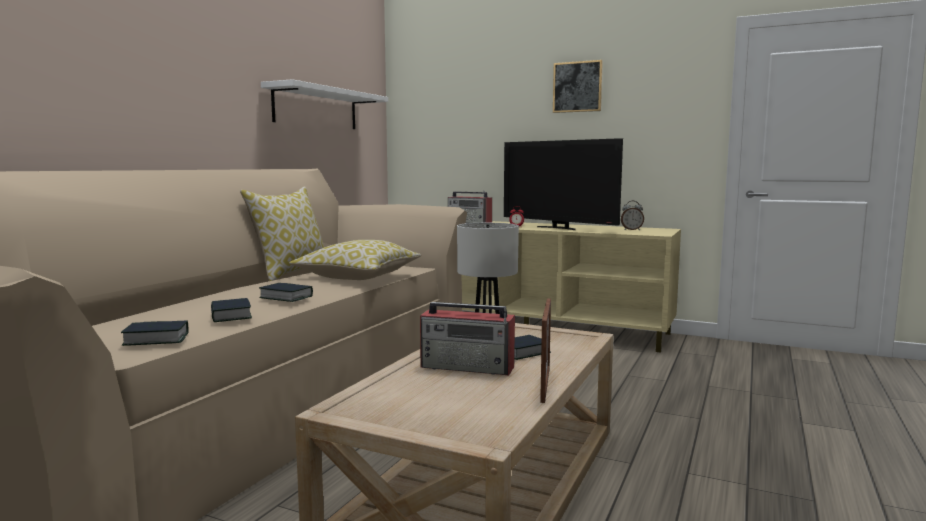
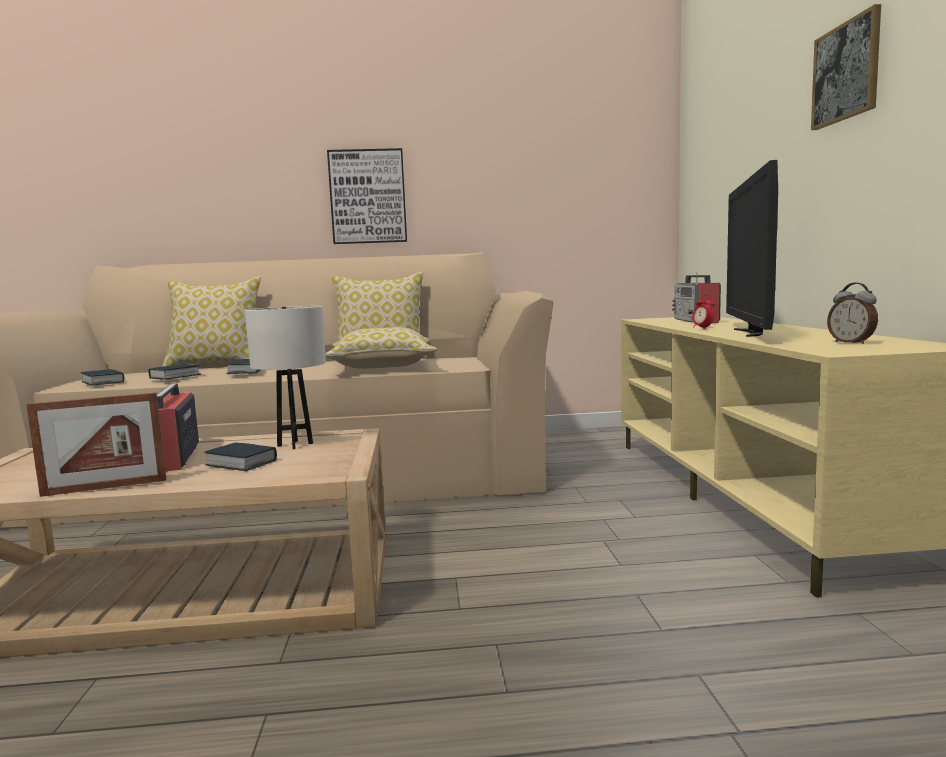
camera: 60 degrees right, 0 degrees up
white shelf [261,79,388,129] -> none
none -> pillow [162,276,261,367]
none -> picture [327,148,407,244]

